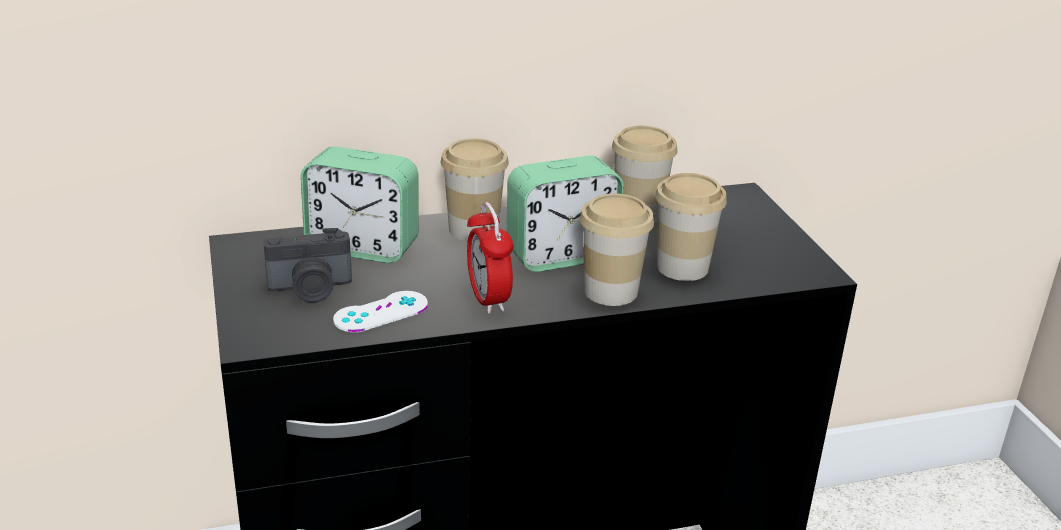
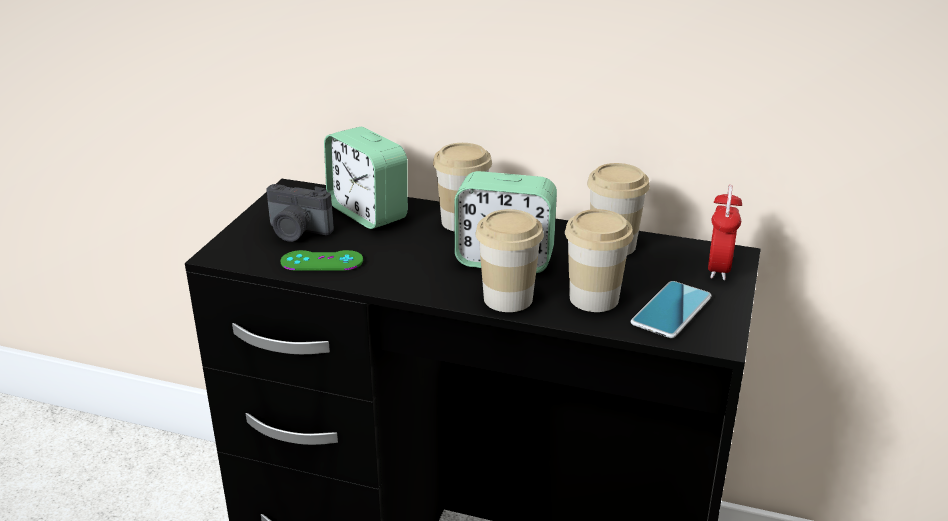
camera: 35 degrees right, 0 degrees up
white game controller [333,291,428,332] -> green game controller [281,250,363,271]
alarm clock [467,202,513,314] -> alarm clock moved to [708,185,742,280]
none -> phone [631,281,712,338]

